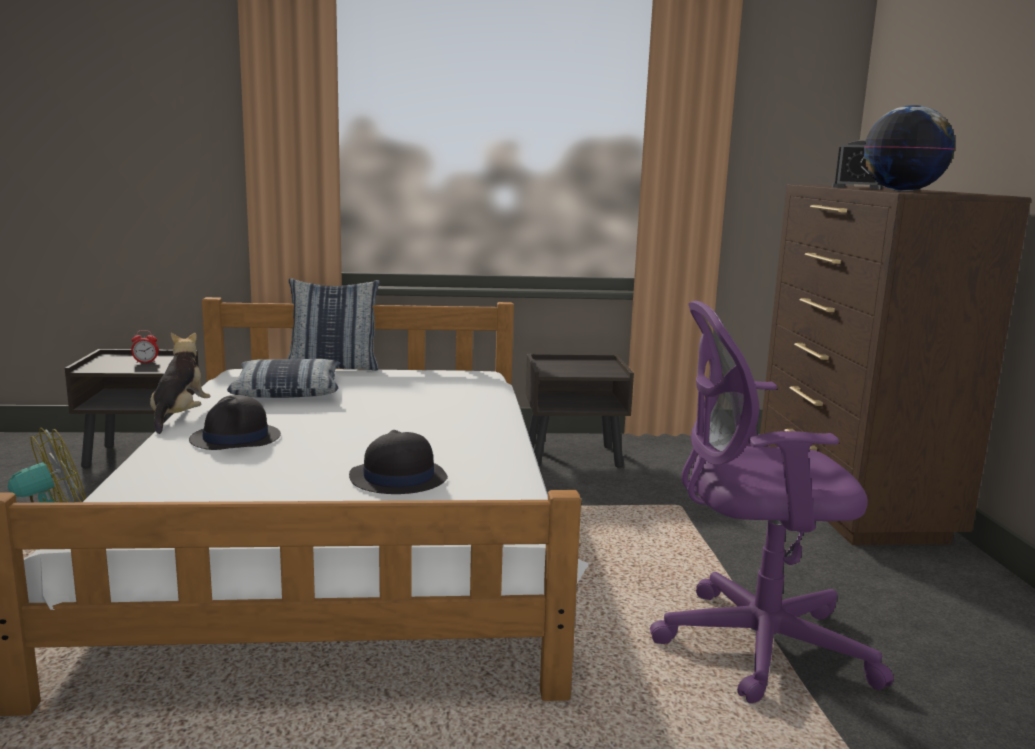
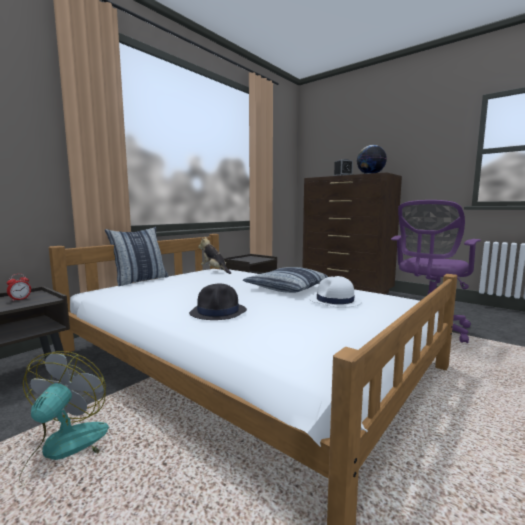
camera: 45 degrees left, 5 degrees down
plush toy [150,333,210,434] -> plush toy moved to [198,237,231,274]
pillow [227,359,341,398] -> pillow moved to [243,267,328,293]
black hat [349,430,448,494] -> white hat [309,276,362,308]

